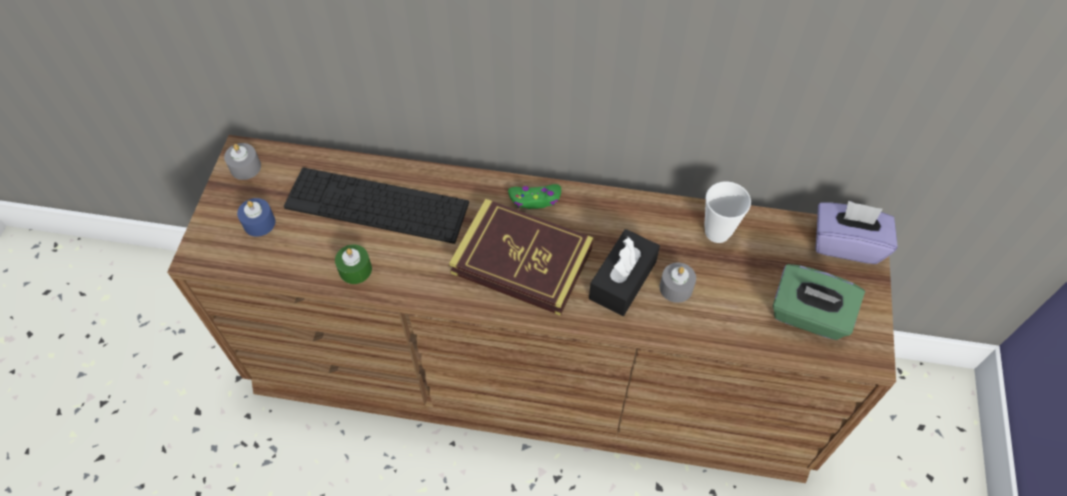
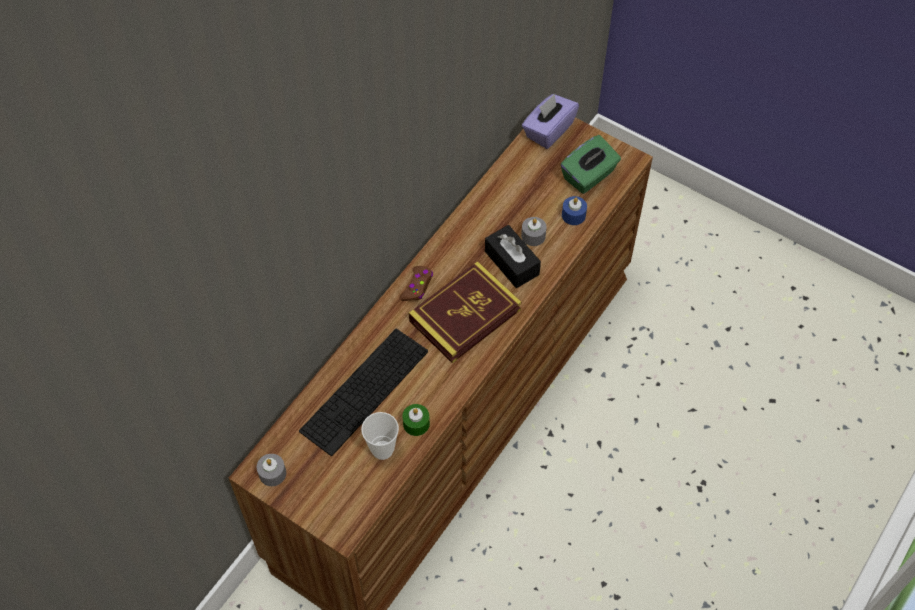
camera: 65 degrees left, 0 degrees up
blue candle [237,198,275,237] -> blue candle moved to [562,196,587,225]
green game controller [508,184,561,209] -> brown game controller [400,266,433,301]
cup [704,181,751,243] -> cup moved to [361,412,399,460]

